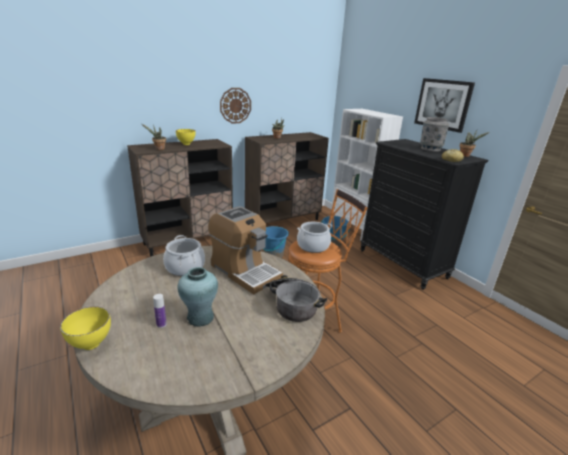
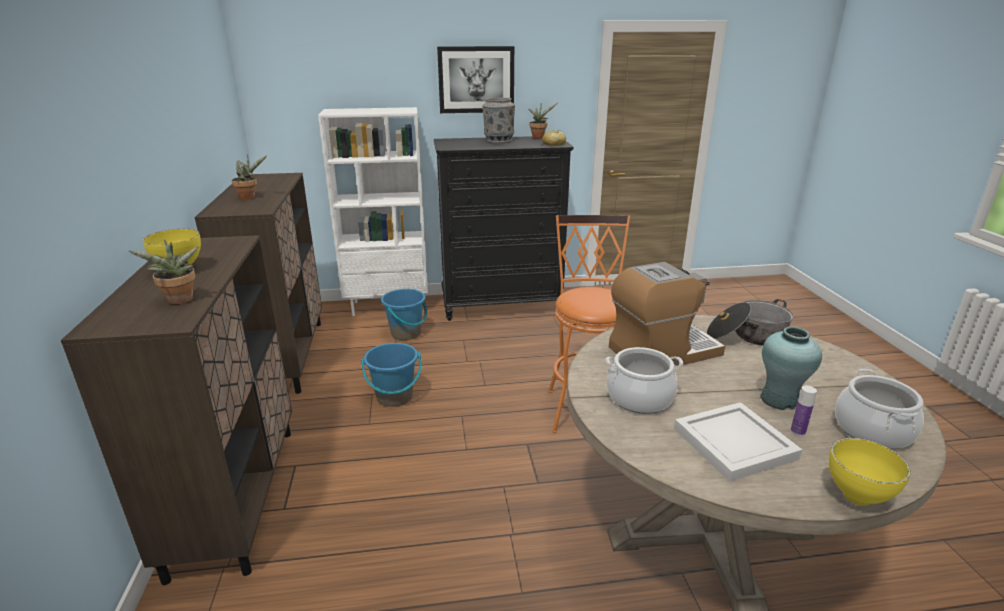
camera: 65 degrees left, 0 degrees up
wall clock [220,88,251,124] -> none
cooking pot [297,222,333,253] -> cooking pot moved to [835,369,924,449]
none -> white tray [674,402,802,482]

